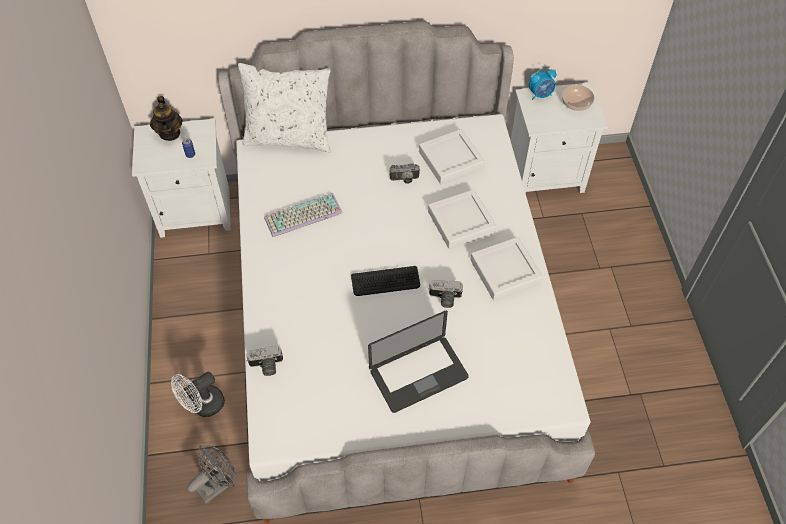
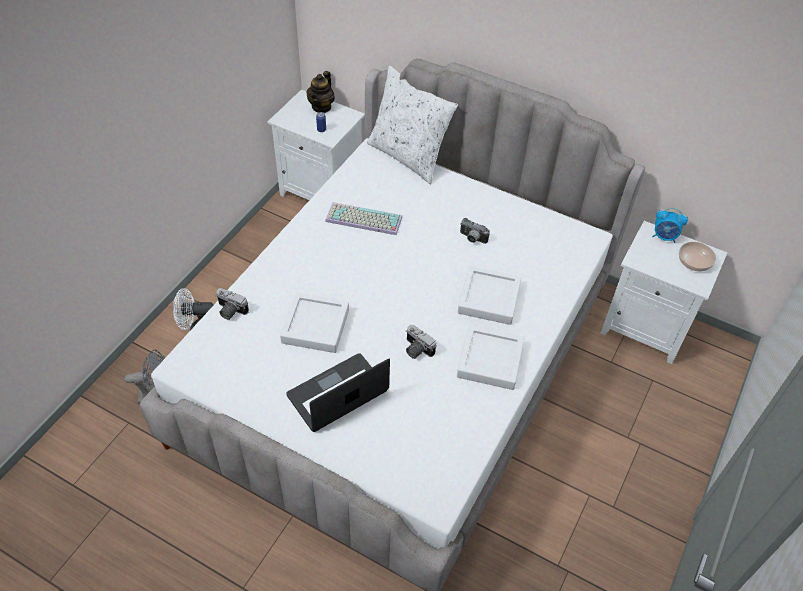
camera: 35 degrees right, 5 degrees down
keyboard [351,266,420,296] -> none
laptop [368,311,469,413] -> laptop turned 135 degrees clockwise [286,353,390,432]
white tray [419,129,484,185] -> white tray moved to [280,293,349,353]

